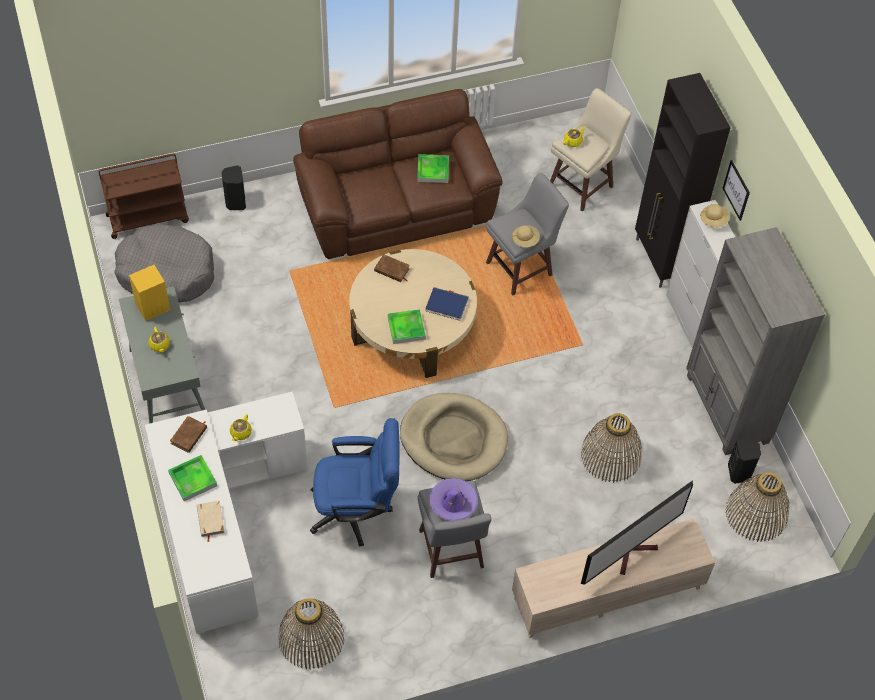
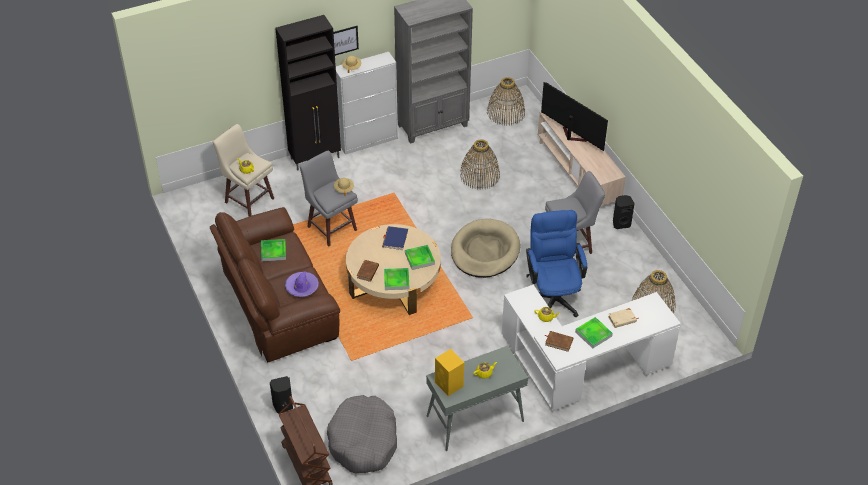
camera: 95 degrees left, 10 degrees down
purple hat [430,478,478,521] -> purple hat moved to [285,271,319,297]
black speaker [728,438,761,484] -> black speaker moved to [613,195,635,229]
none -> tray [384,268,409,290]

